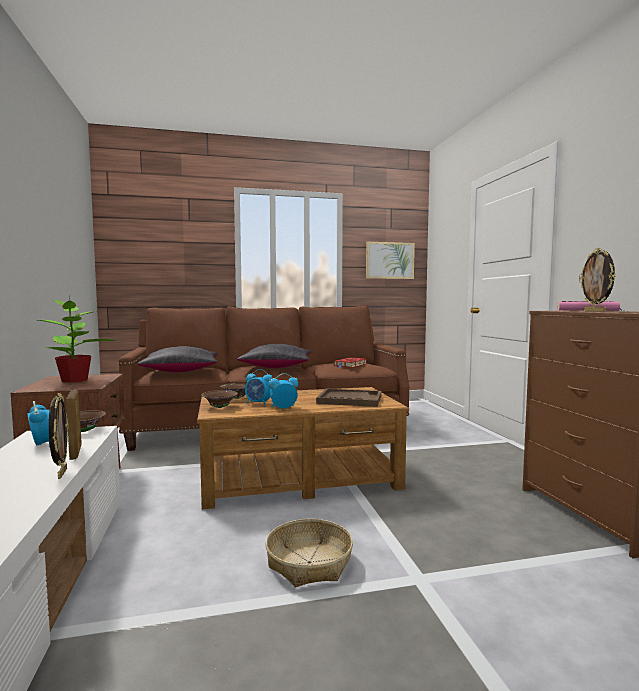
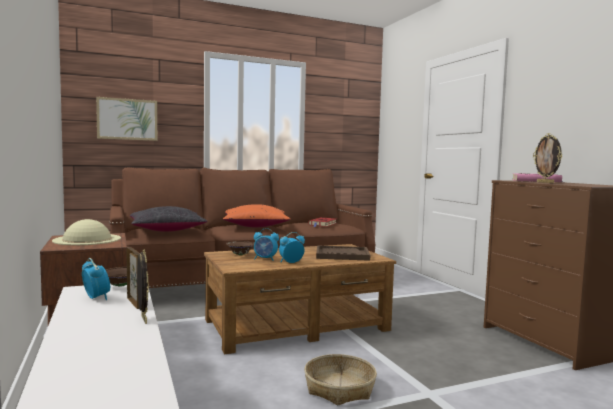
camera: 10 degrees left, 0 degrees up
potted plant [38,297,116,383] -> beige hat [52,219,121,245]
brown bowl [201,390,238,408] -> none
black pillow [237,344,312,368] -> orange pillow [223,204,290,227]
picture [366,242,415,279] -> picture moved to [96,97,157,141]

